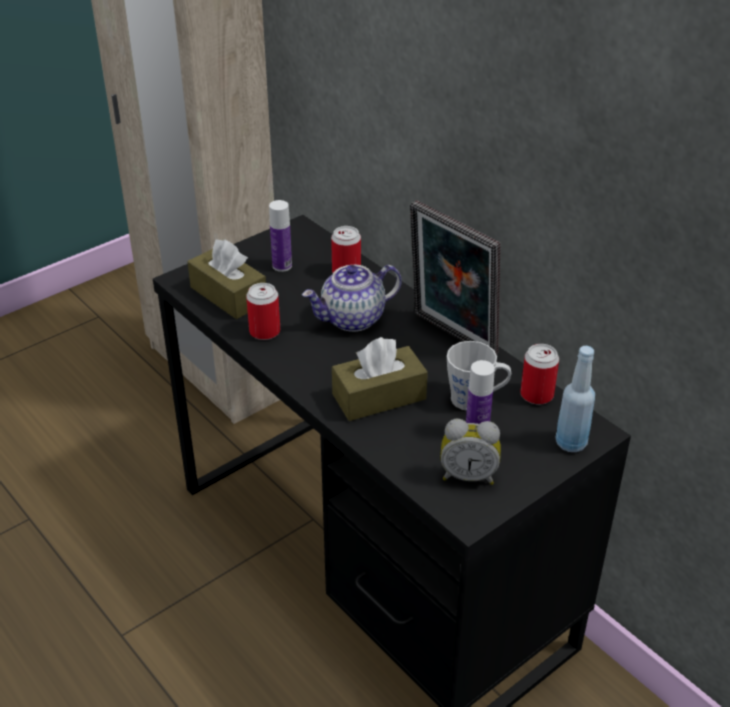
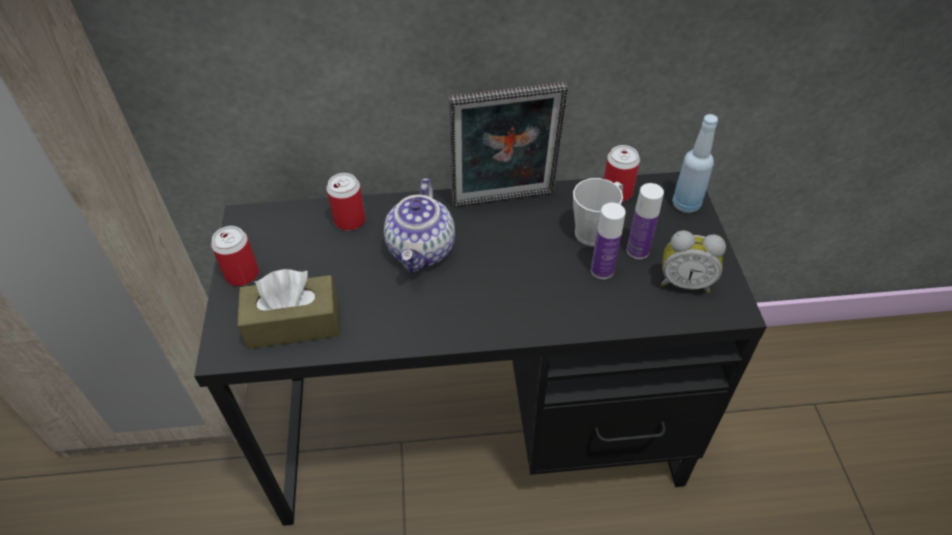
camera: 55 degrees left, 10 degrees up
can [246,283,280,340] -> can moved to [211,226,259,286]
bottle [269,200,292,272] -> bottle moved to [591,203,626,279]
brown tissue box [332,337,428,421] -> none
alarm clock [440,419,501,485] -> alarm clock turned 60 degrees clockwise [661,230,726,293]

